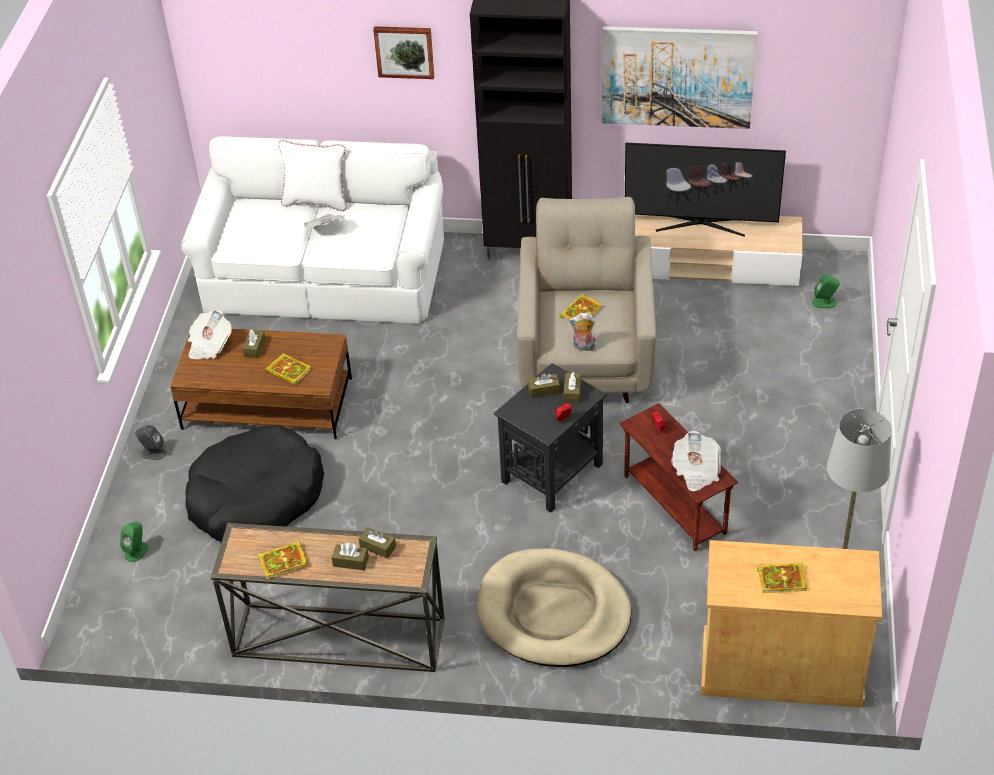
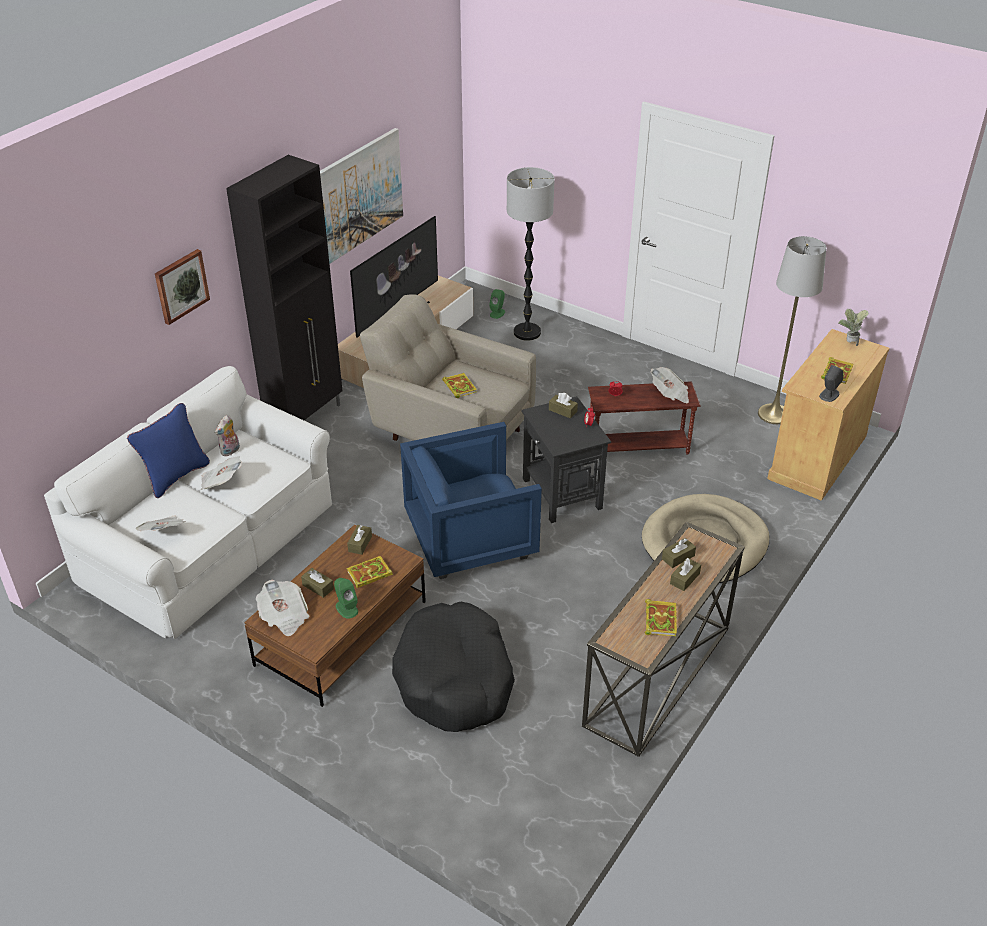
camera: 65 degrees left, 5 degrees down
green speaker [120,522,149,562] -> green speaker moved to [334,578,358,619]
grey speaker [135,425,166,460] -> grey speaker moved to [819,365,843,402]
white pillow [279,140,347,211] -> blue pillow [127,403,210,498]
brown tissue box [528,373,560,398] -> brown tissue box moved to [347,525,372,555]
plush toy [569,313,597,351] -> plush toy moved to [215,415,240,456]
none -> newspaper [136,516,186,531]
none -> blue armchair [400,422,542,579]
none -> floor lamp [507,167,555,341]
none -> potted plant [838,309,869,346]

